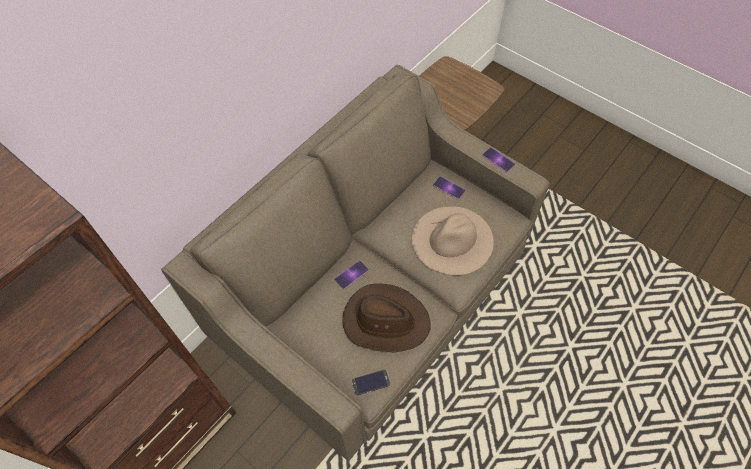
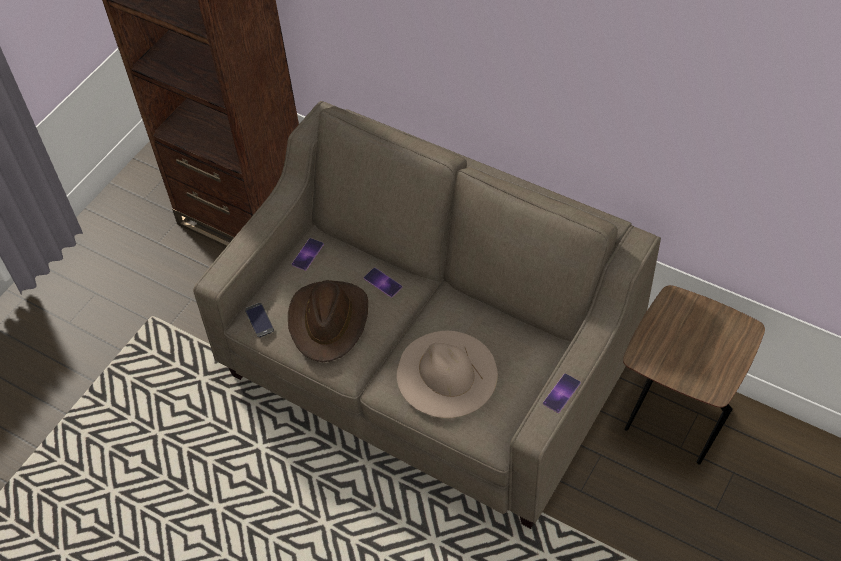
camera: 85 degrees right, 5 degrees down
phone [433,176,466,199] -> phone moved to [292,238,324,271]

